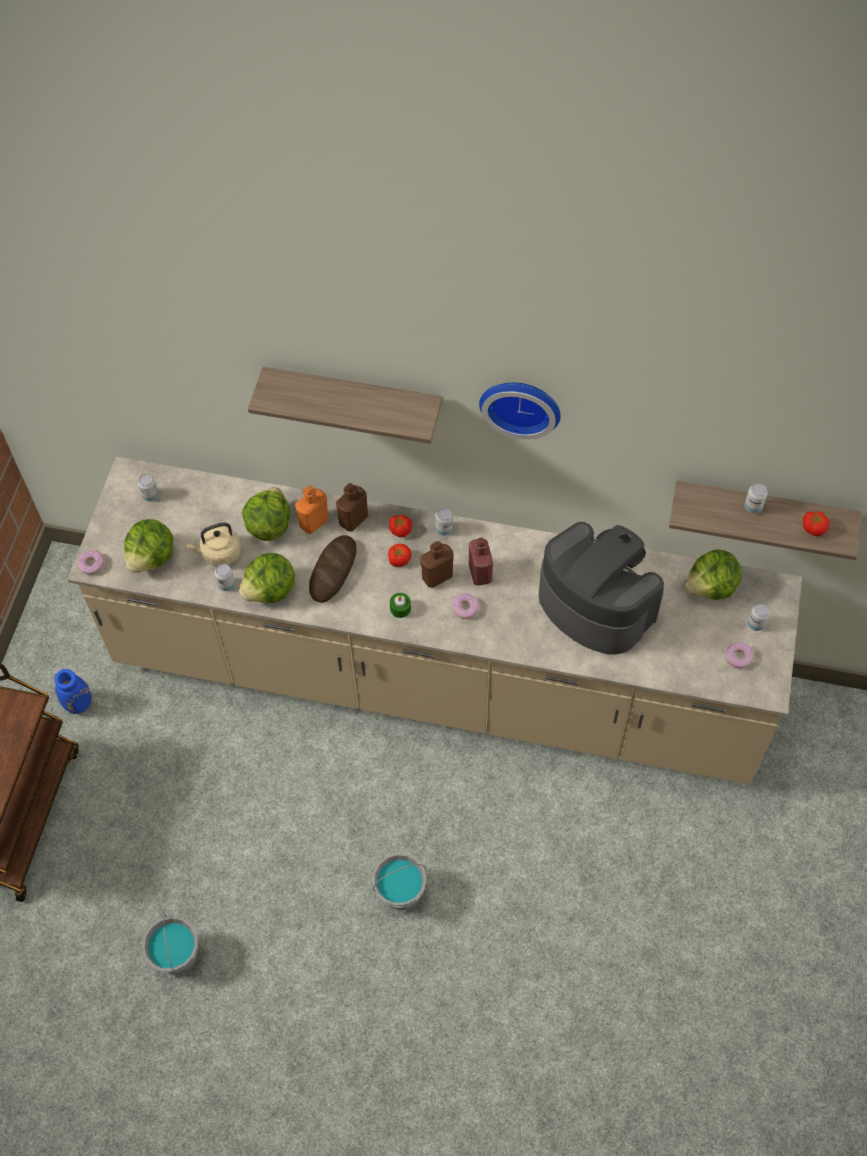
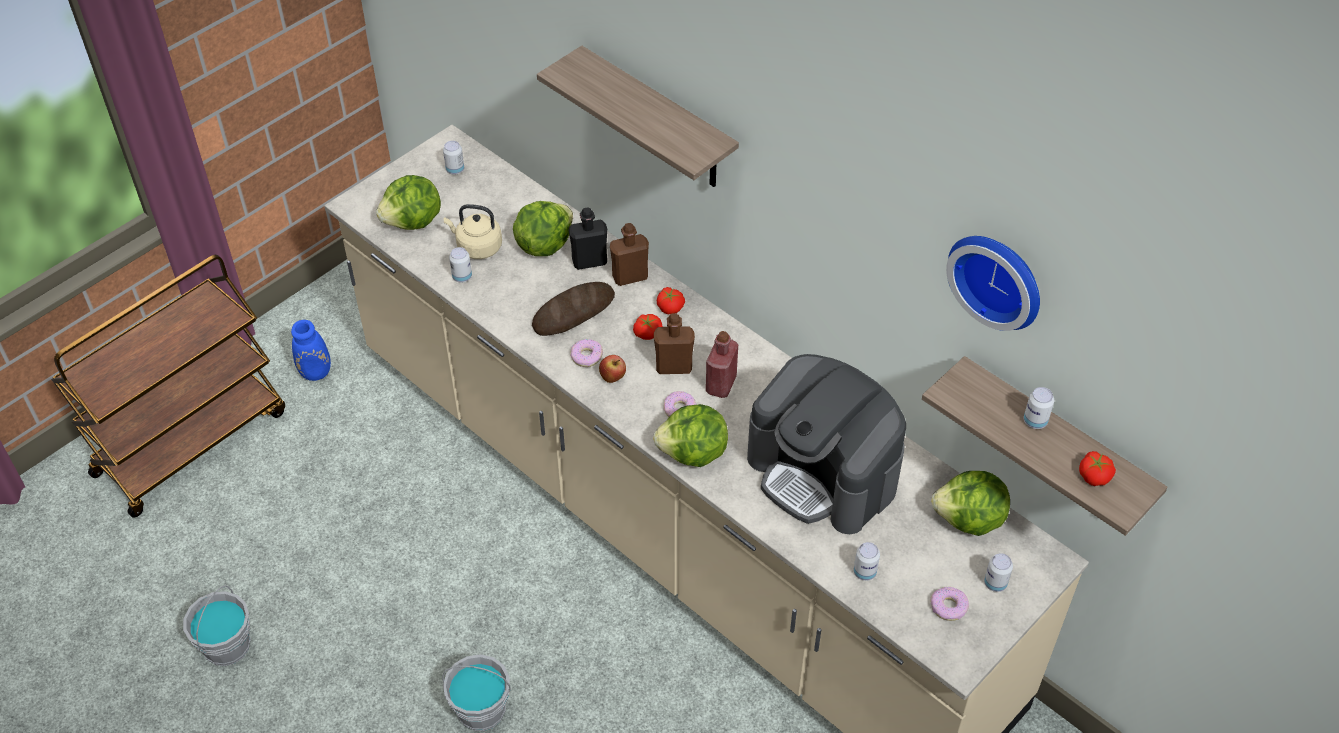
camera: 30 degrees right, 10 degrees down
donut [77,550,104,575] -> donut moved to [570,339,603,367]
lettuce [239,553,295,603] -> lettuce moved to [653,404,728,467]
orange bottle [295,486,329,534] -> black bottle [568,207,607,270]
green candle [390,593,411,618] -> apple [599,355,626,383]
can [435,508,453,536] -> can moved to [854,542,880,581]
wall clock [479,382,561,439] -> wall clock moved to [946,236,1040,331]
coffee machine [539,522,664,655] -> coffee machine turned 150 degrees clockwise [747,354,906,534]

